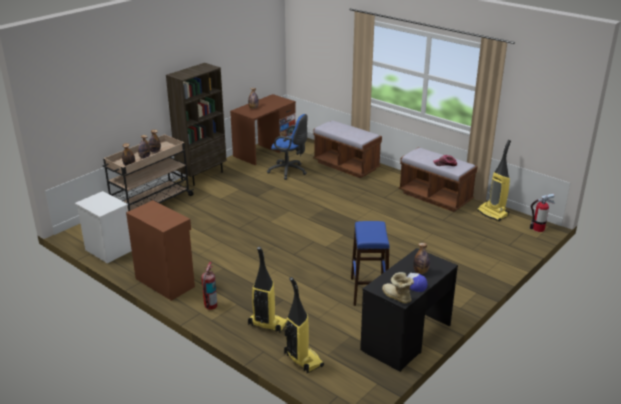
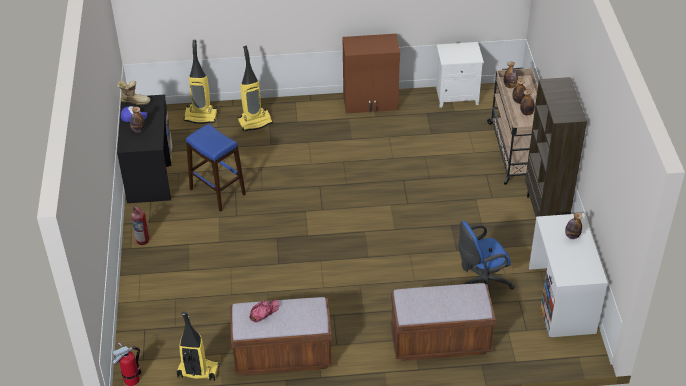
camera: 135 degrees right, 15 degrees up
fire extinguisher [201,262,217,310] -> fire extinguisher moved to [131,206,149,245]
brown desk [230,94,296,165] -> white desk [529,213,608,337]

